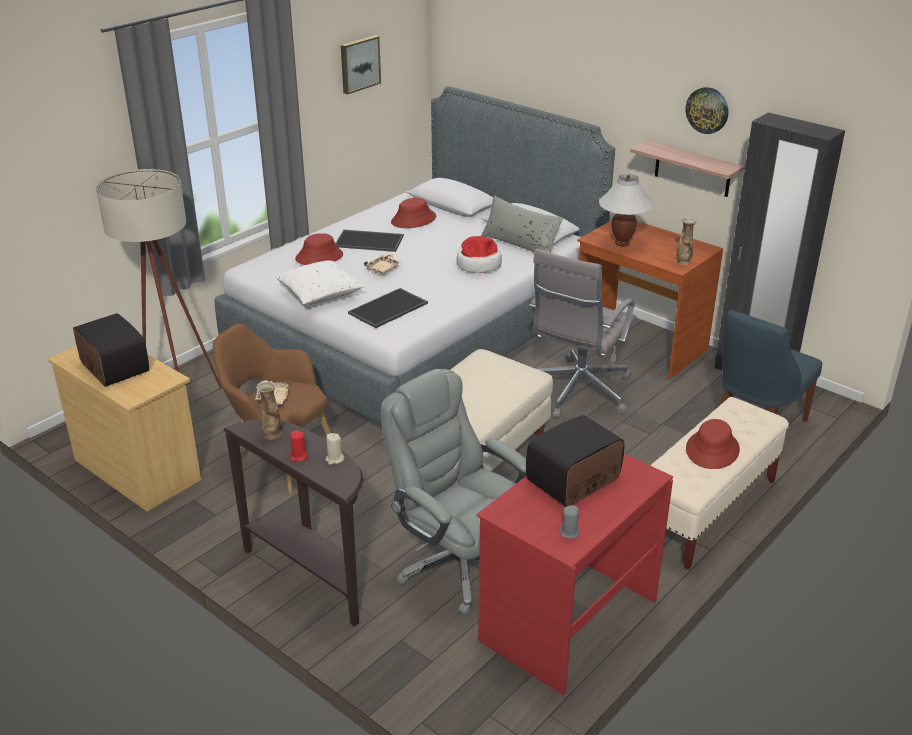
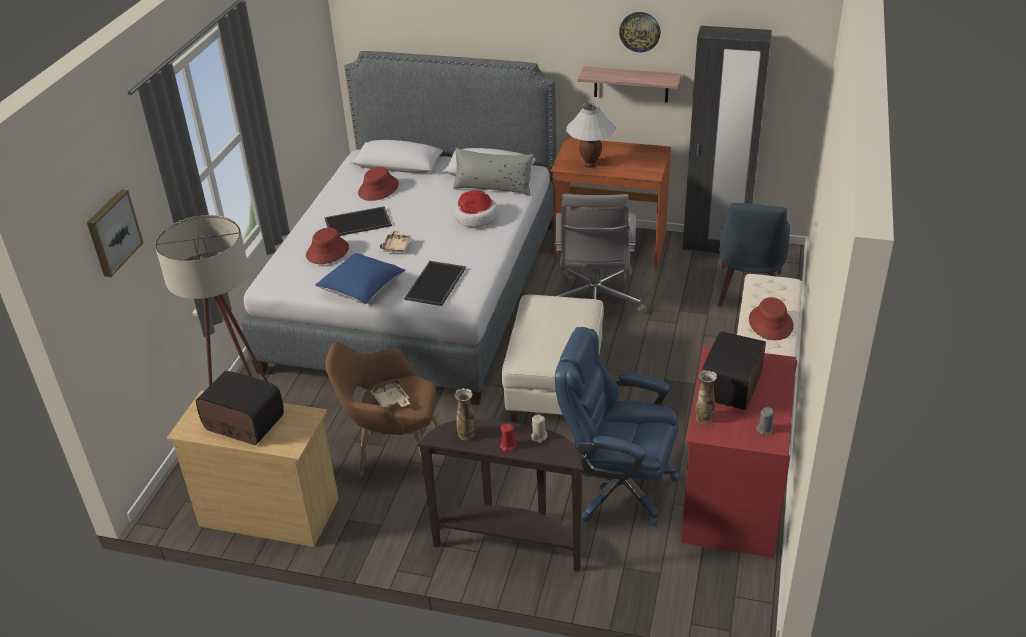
camera: 25 degrees left, 5 degrees up
white pillow [276,260,364,305] -> blue pillow [315,253,406,304]
picture [341,35,381,95] -> picture moved to [87,189,143,277]
grey office chair [381,369,527,615] -> blue office chair [555,327,680,526]
vase [676,217,697,265] -> vase moved to [695,370,717,424]

